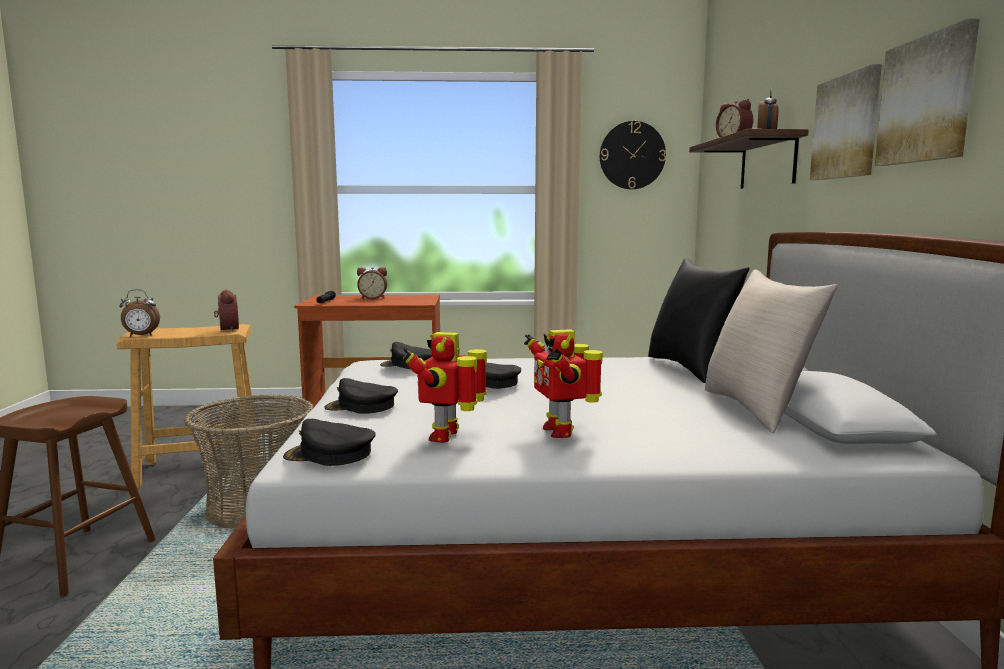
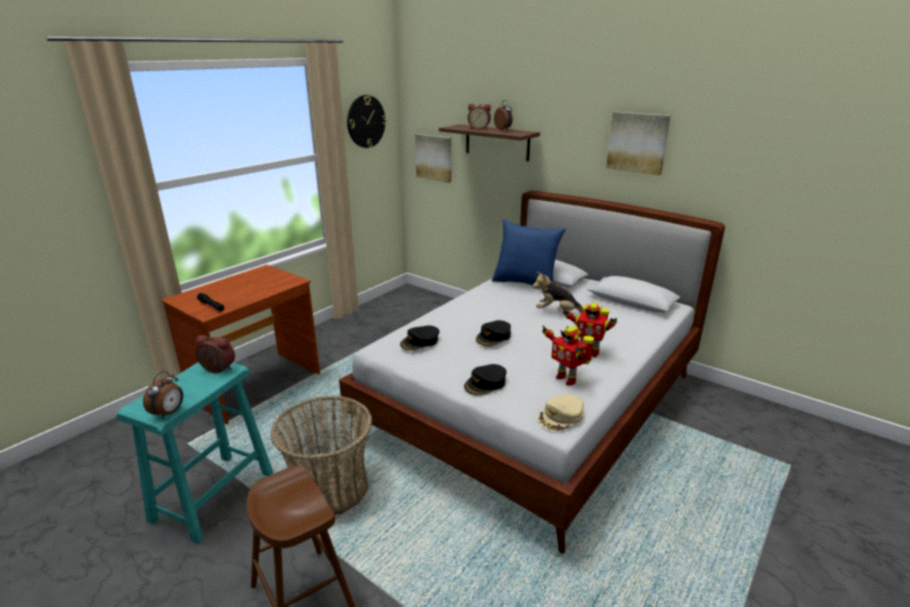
camera: 50 degrees left, 15 degrees up
beige stool [117,324,260,489] -> turquoise stool [116,362,273,544]
black cap [283,419,376,466] -> beige cap [538,394,584,431]
alarm clock [357,267,387,299] -> none
black pillow [648,258,750,383] -> blue pillow [492,219,566,285]
beige pillow [705,269,838,433] -> none
picture [810,64,882,180] -> picture moved to [415,134,451,183]
none -> plush toy [532,272,583,312]

